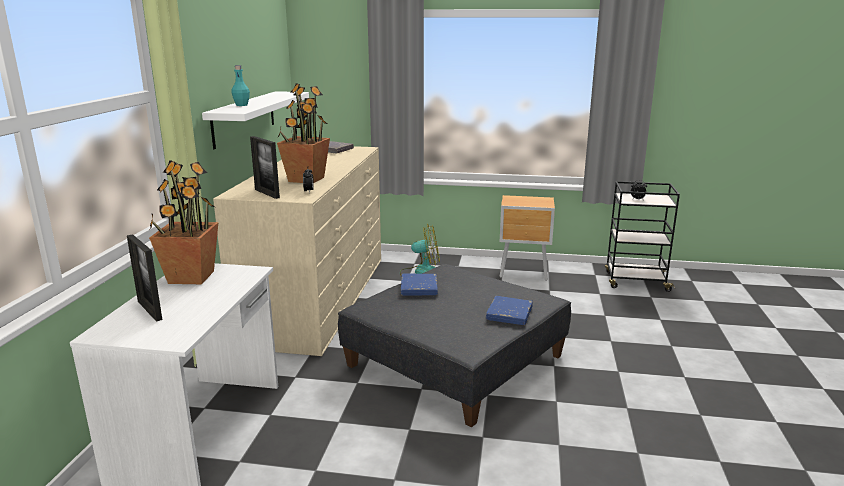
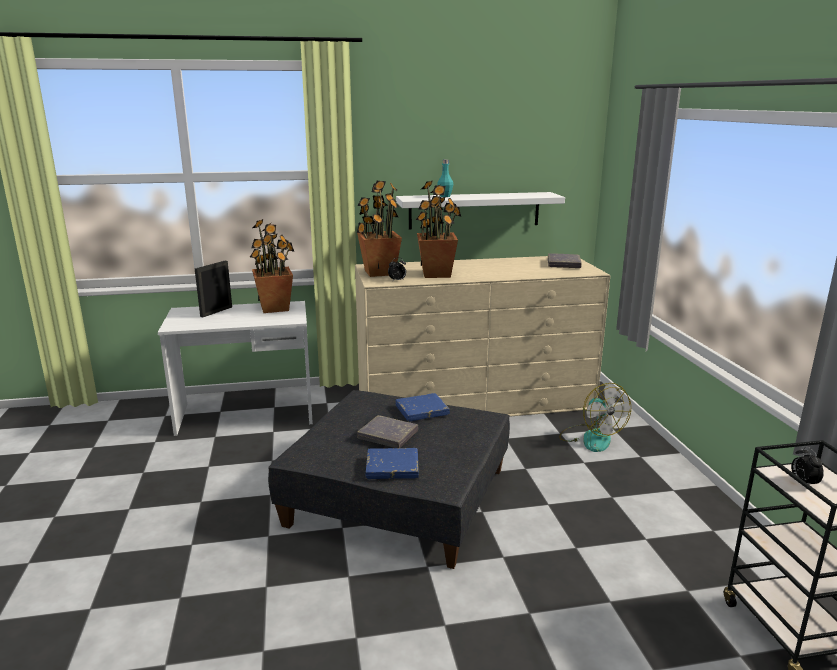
camera: 70 degrees right, 0 degrees up
picture frame [250,136,280,199] -> potted plant [357,181,402,277]
brown nightstand [500,195,555,281] -> none
none -> grey book [357,415,418,448]

